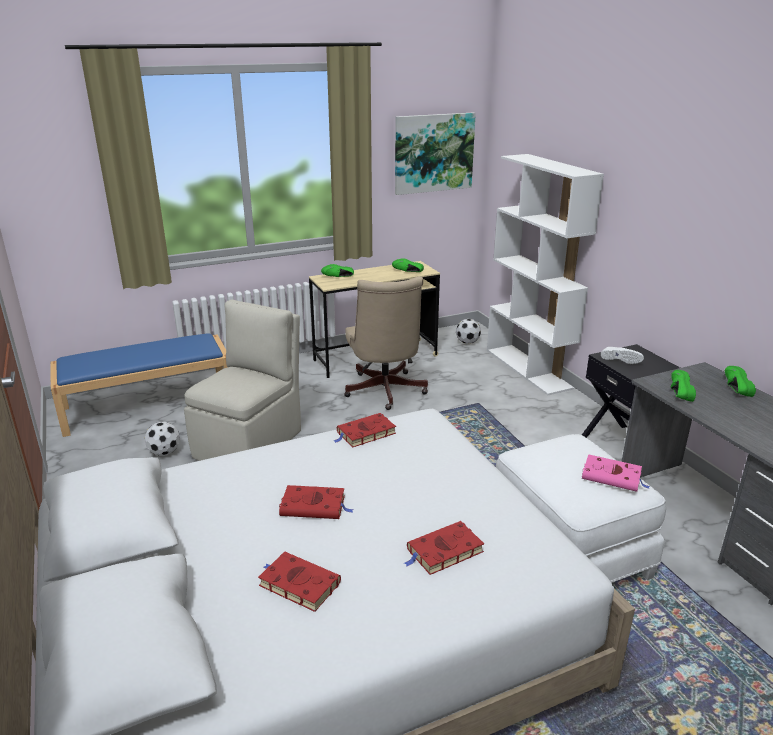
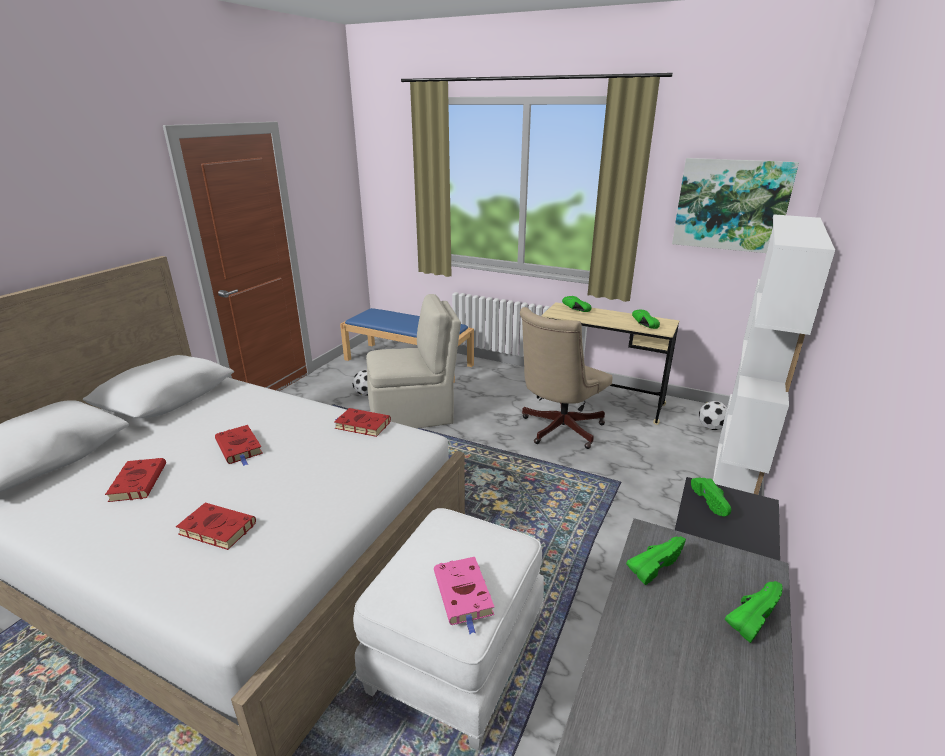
camera: 50 degrees right, 0 degrees up
white shoe [601,347,644,364] -> green shoe [691,478,731,516]

